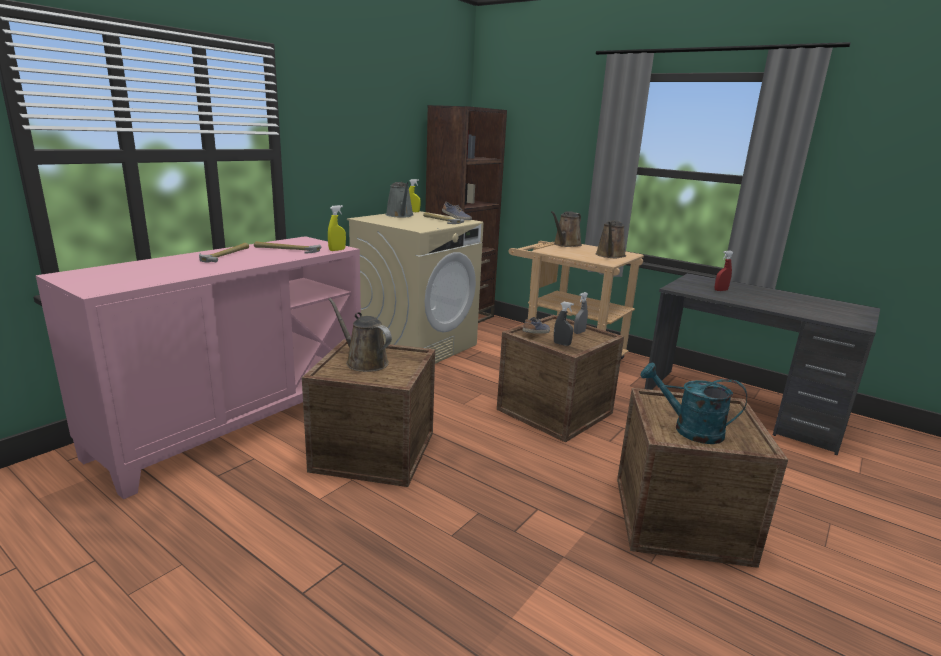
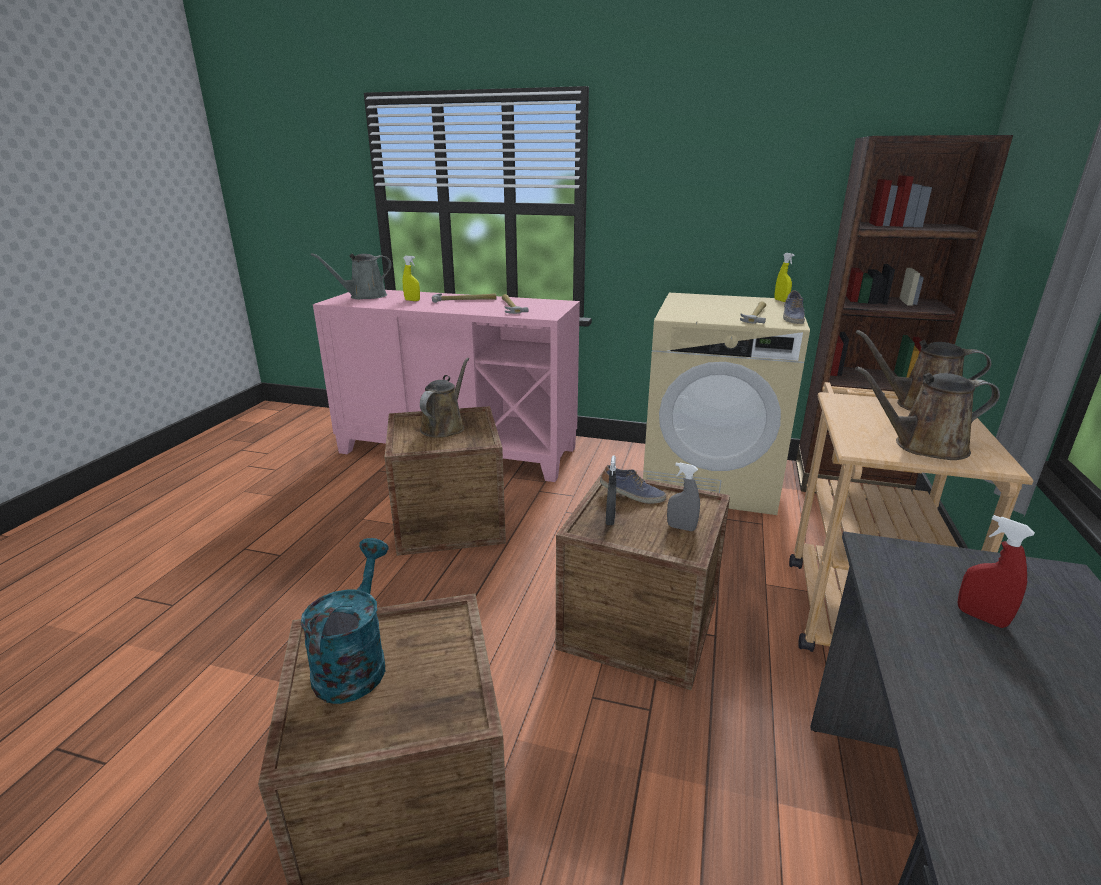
camera: 70 degrees right, 5 degrees up
yellow spray bottle [328,205,346,251] -> yellow spray bottle moved to [403,256,420,301]
grey watering can [386,182,414,218] -> grey watering can moved to [311,253,392,299]

